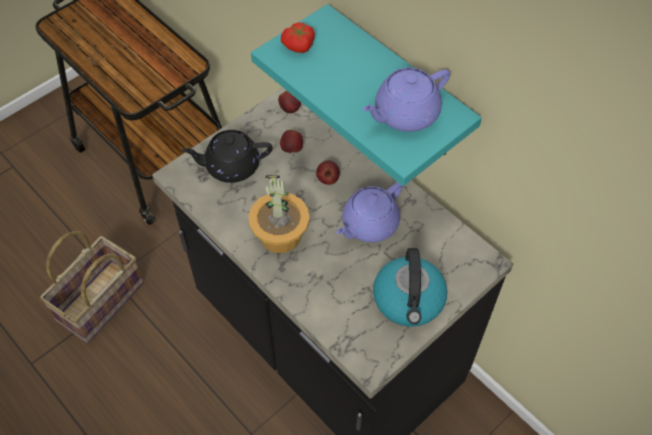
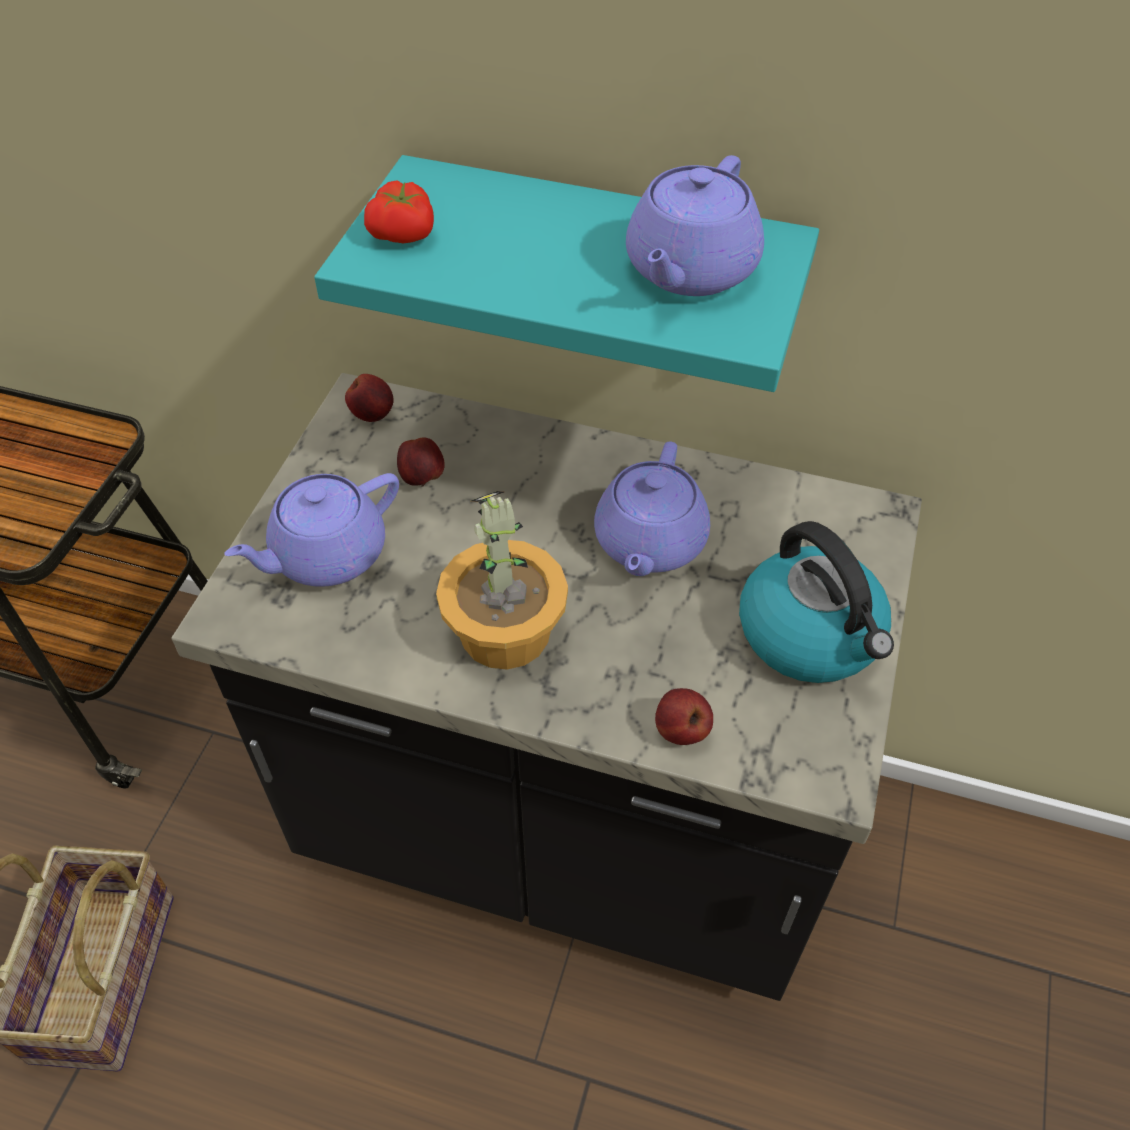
camera: 30 degrees left, 5 degrees down
black teapot [182,130,272,183] -> purple teapot [224,473,399,587]
apple [316,160,340,185] -> apple moved to [655,688,713,745]

